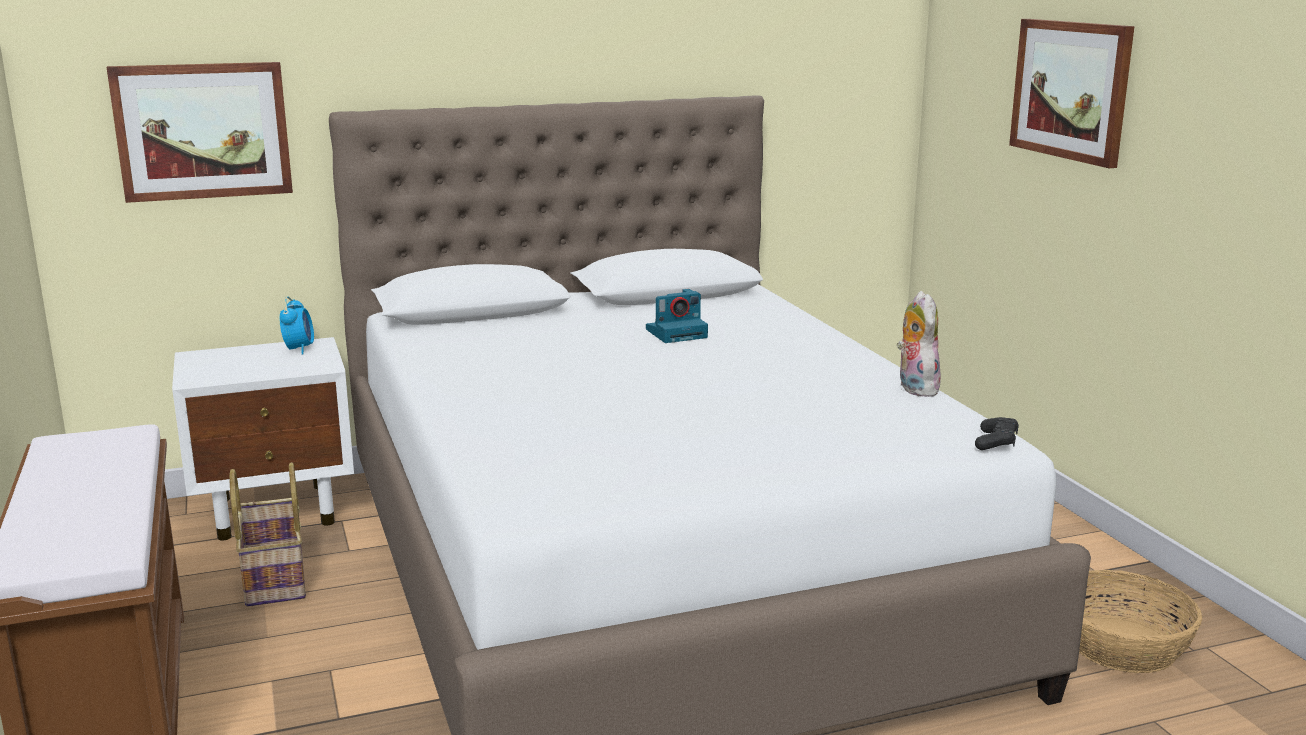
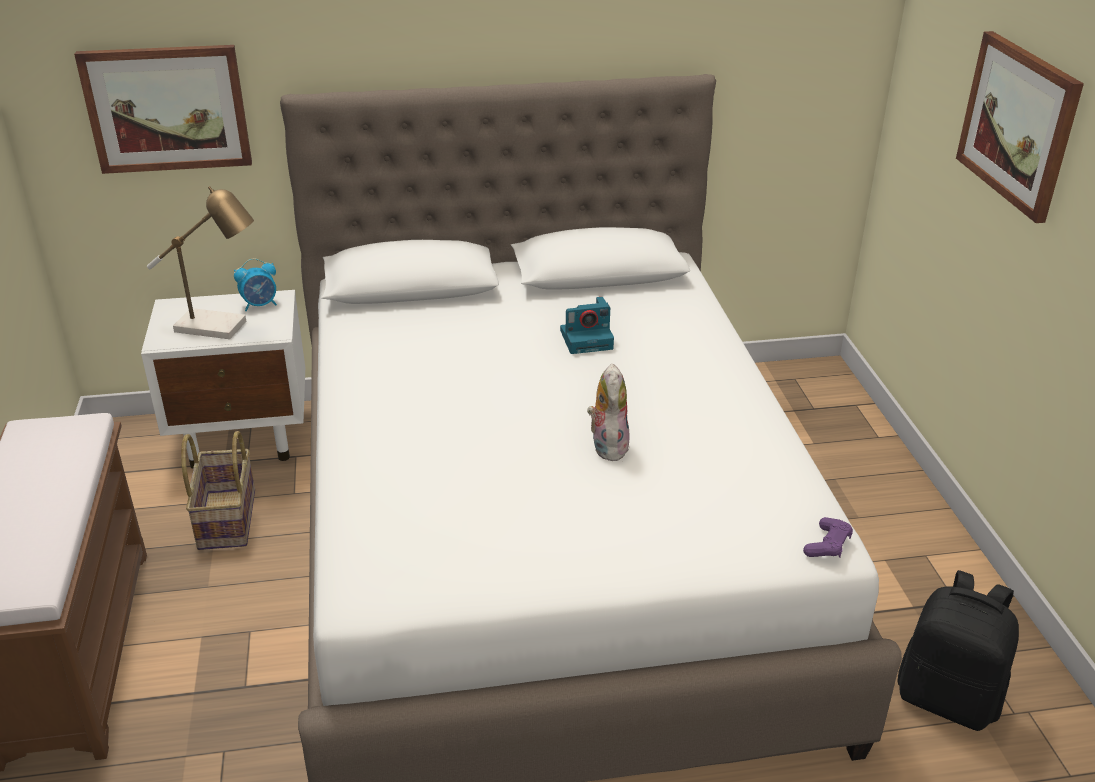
camera: 10 degrees right, 15 degrees up
alarm clock [280,296,314,355] -> alarm clock turned 60 degrees clockwise [234,259,277,311]
plush toy [897,291,941,397] -> plush toy moved to [587,363,630,461]
black game controller [975,417,1019,450] -> purple game controller [803,517,853,558]
basket [1079,570,1202,673] -> black backpack [897,570,1019,731]
none -> table lamp [147,186,254,339]

